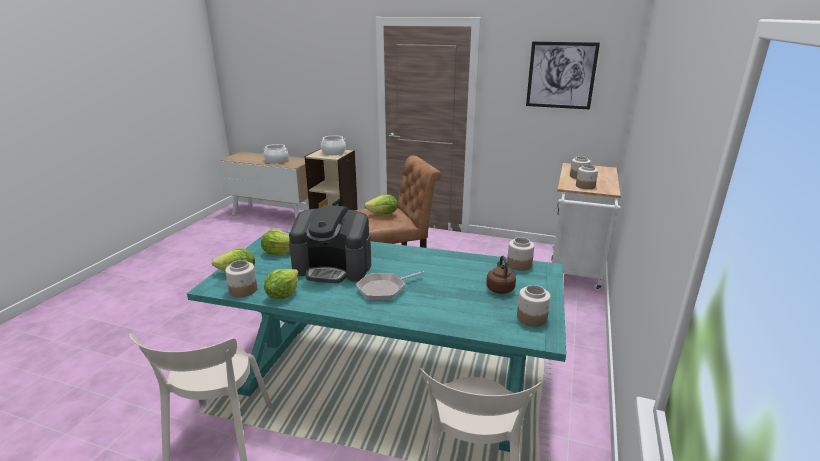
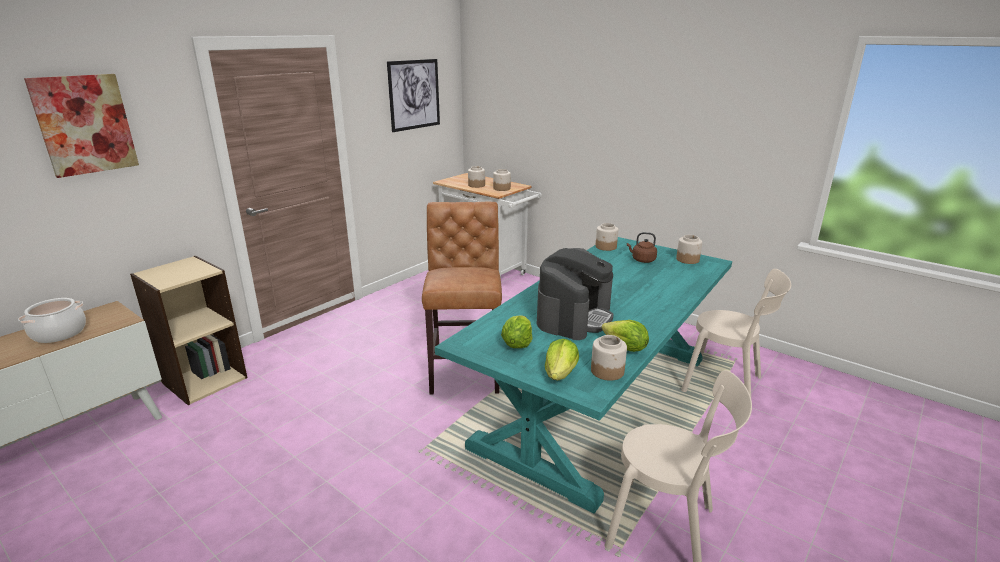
camera: 70 degrees left, 0 degrees up
cooking pot [320,135,346,155] -> none
frying pan [356,271,424,301] -> none
lettuce [364,194,398,215] -> none
none -> picture [24,74,139,178]

